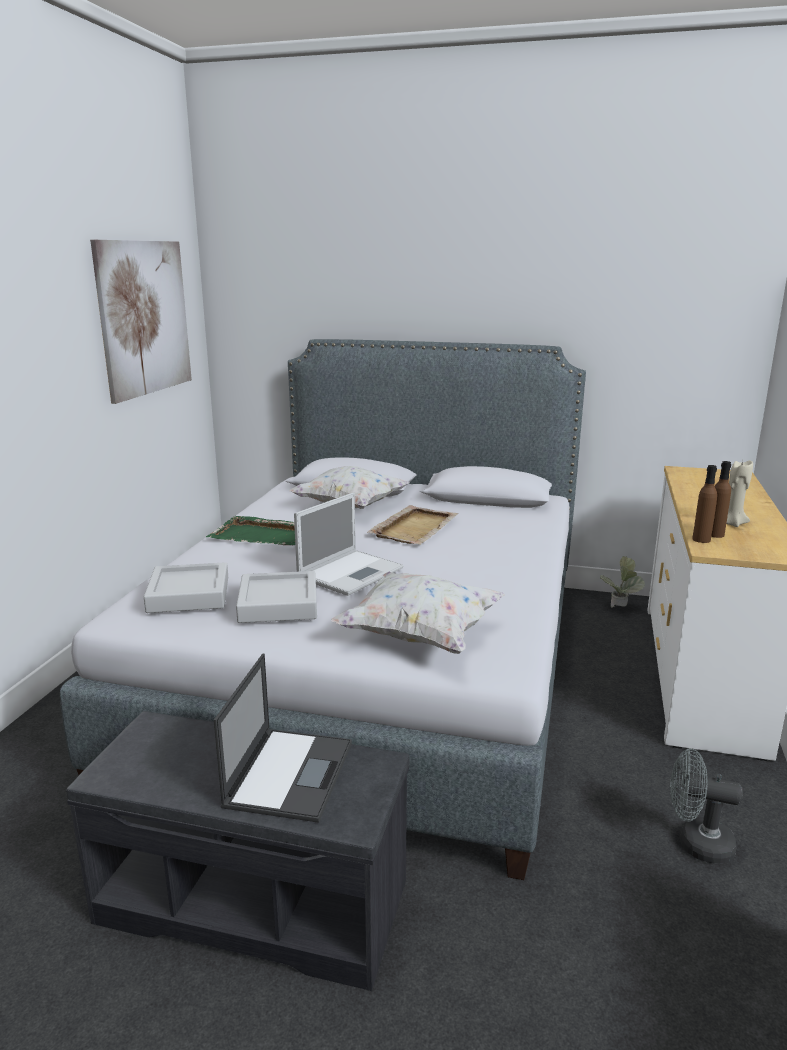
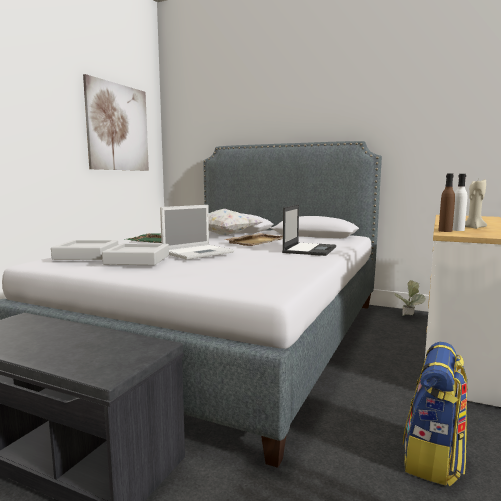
camera: 10 degrees right, 10 degrees down
laptop [214,653,352,823] -> laptop moved to [282,204,336,256]
white pillow [331,571,505,654] -> none
grey fan [670,748,743,864] -> backpack [403,342,468,487]
brown bottle [711,461,731,538] -> white bottle [453,174,467,231]

